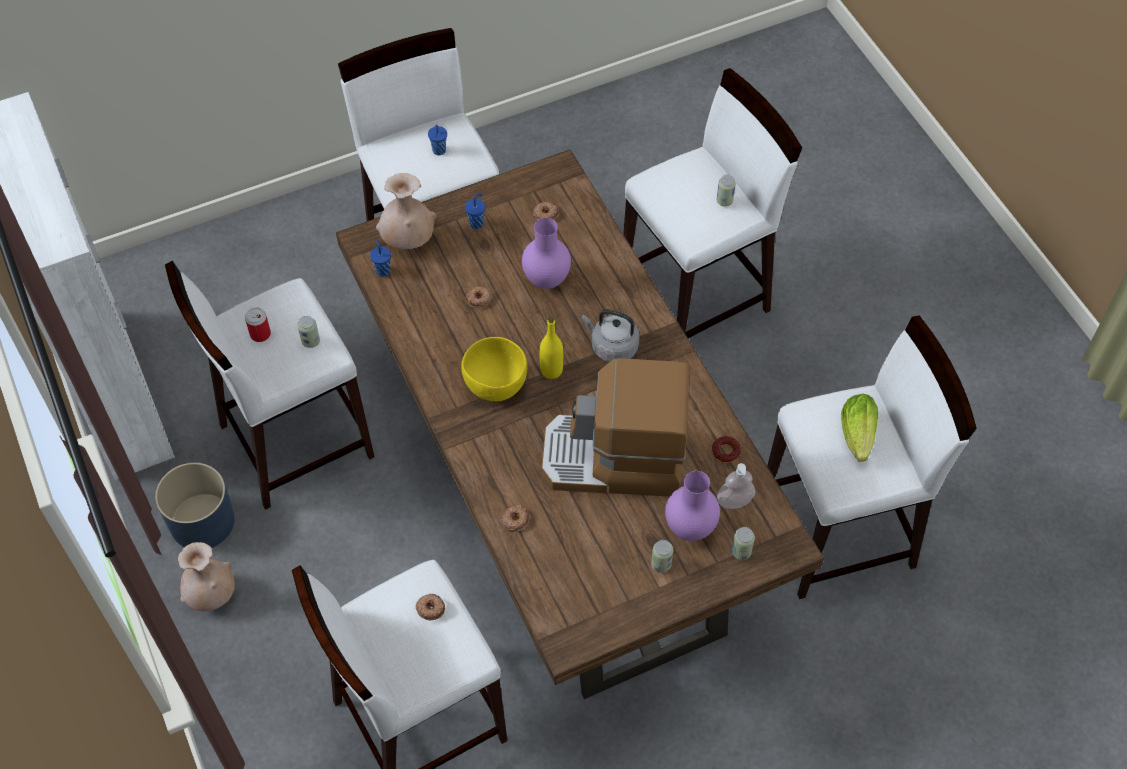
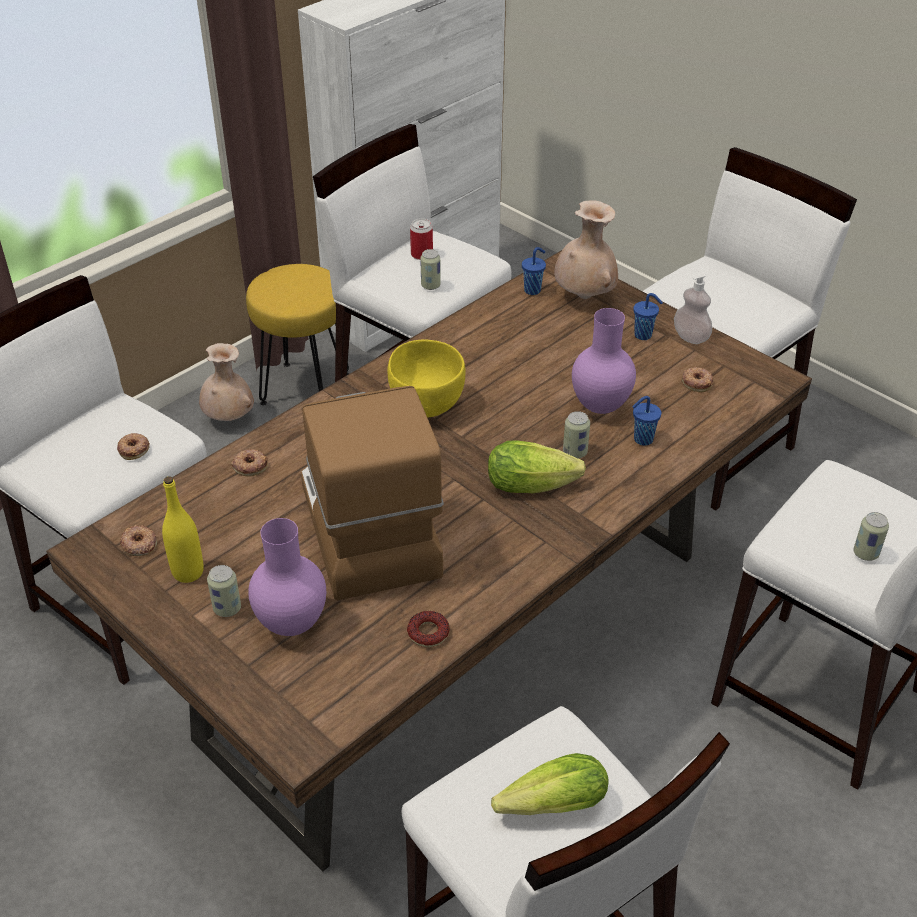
camera: 70 degrees right, 15 degrees down
blue planter [155,463,235,548] -> yellow stool [246,264,349,405]
blue cup [428,125,447,155] -> blue cup moved to [632,396,661,446]
donut [465,286,492,308] -> donut moved to [120,525,157,556]
yellow bottle [540,317,563,379] -> yellow bottle moved to [162,476,204,583]
grey kettle [582,309,639,362] -> lettuce [488,440,586,493]
soap dispenser [717,463,755,509] -> soap dispenser moved to [674,271,712,344]
can [732,527,755,560] -> can moved to [563,411,590,459]

